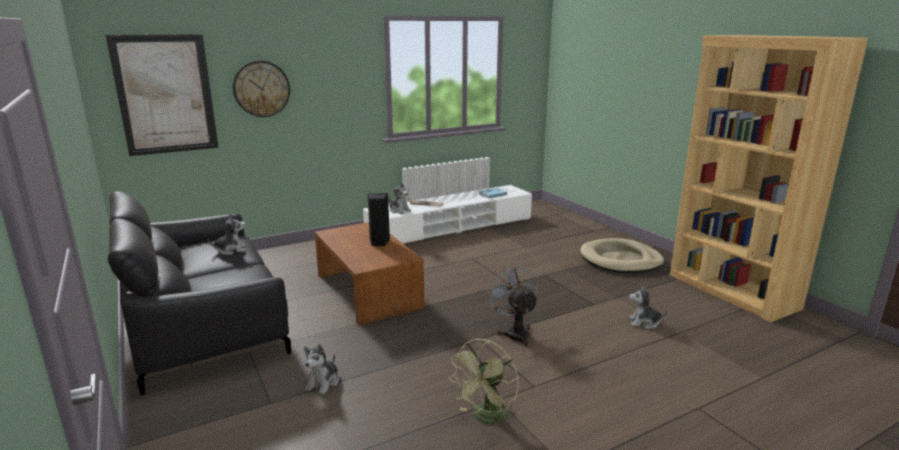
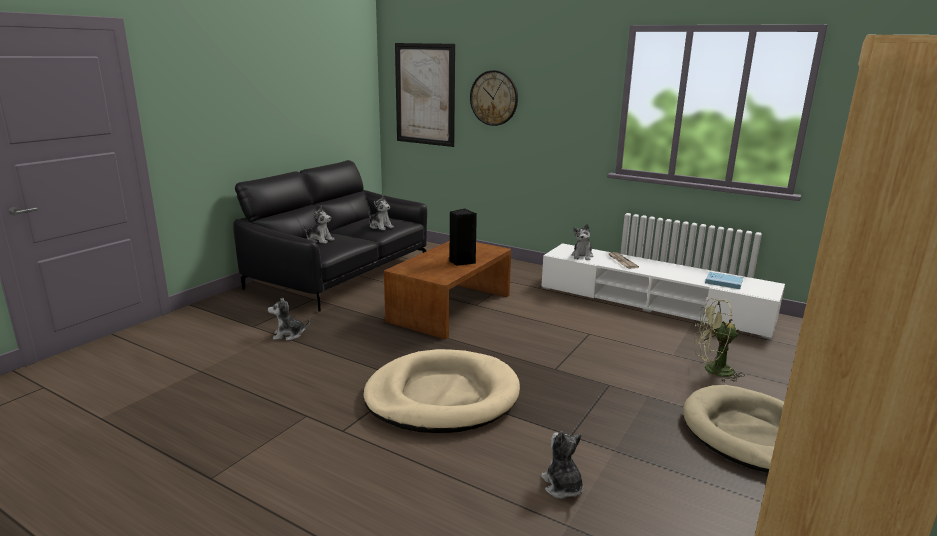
camera: 60 degrees right, 0 degrees up
green fan [448,339,519,426] -> green fan moved to [693,298,745,382]
grey fan [486,265,538,347] -> beige dog bed [363,349,520,433]
none -> plush toy [303,205,334,244]

